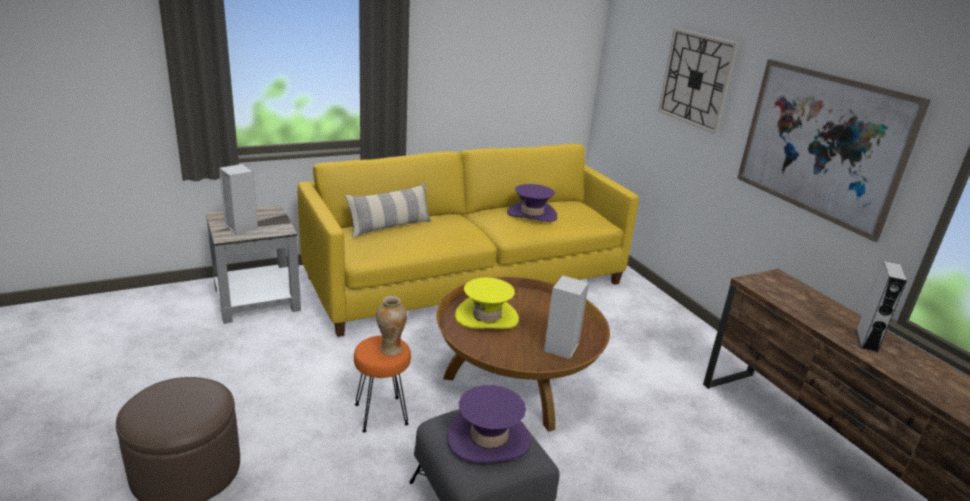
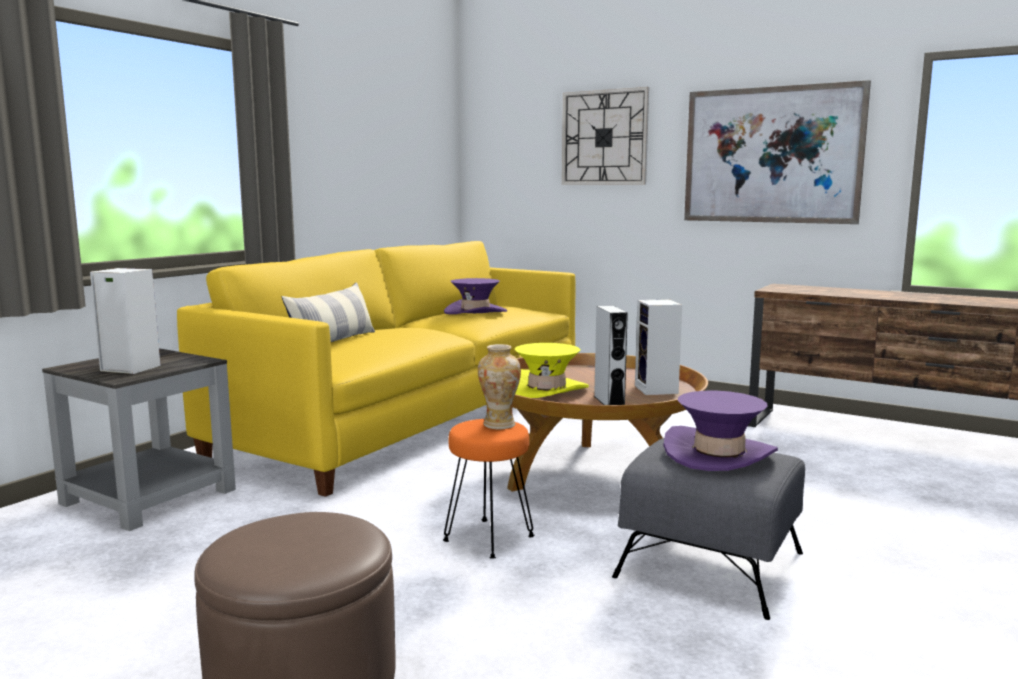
camera: 30 degrees left, 15 degrees down
grey speaker [856,261,907,353] -> grey speaker moved to [594,306,628,405]

